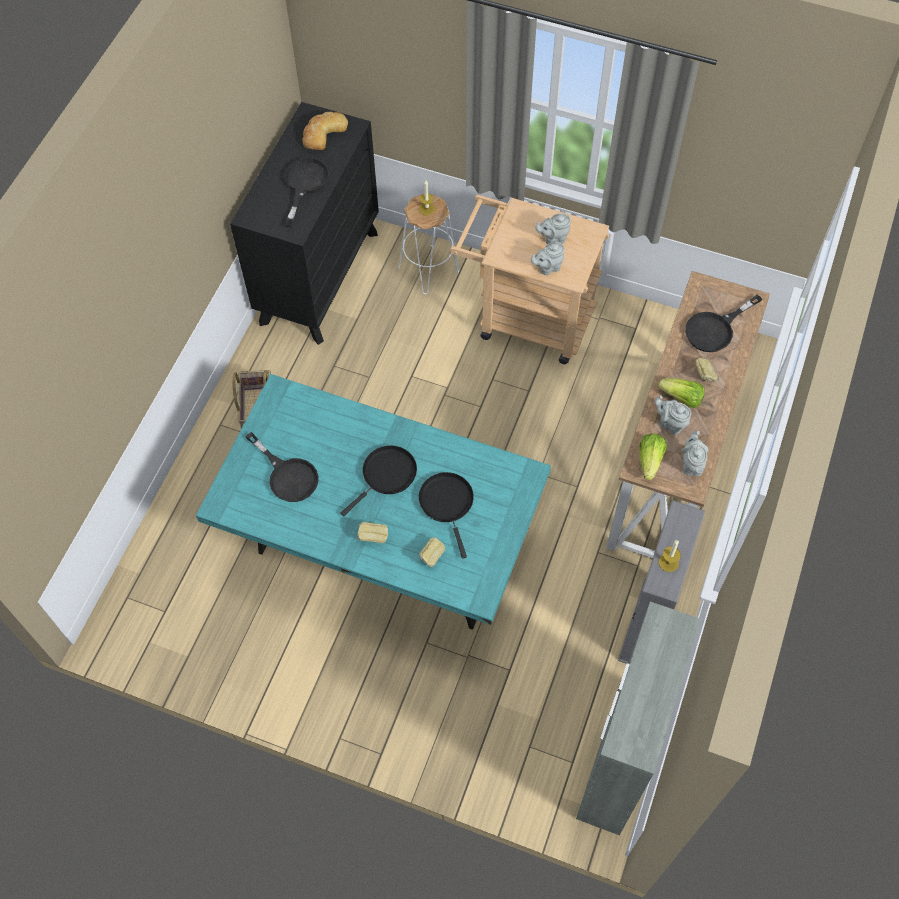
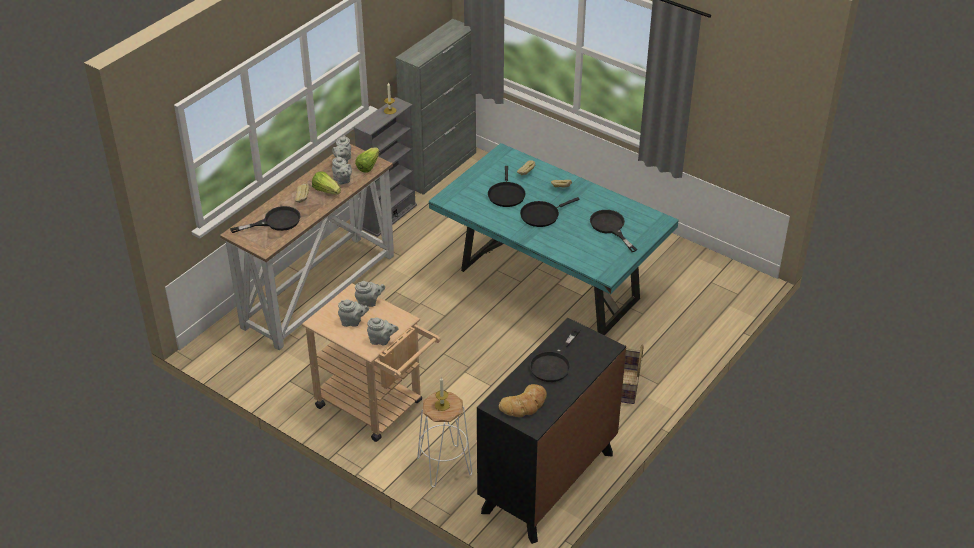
camera: 165 degrees left, 20 degrees down
none -> grey teapot [367,317,399,345]

